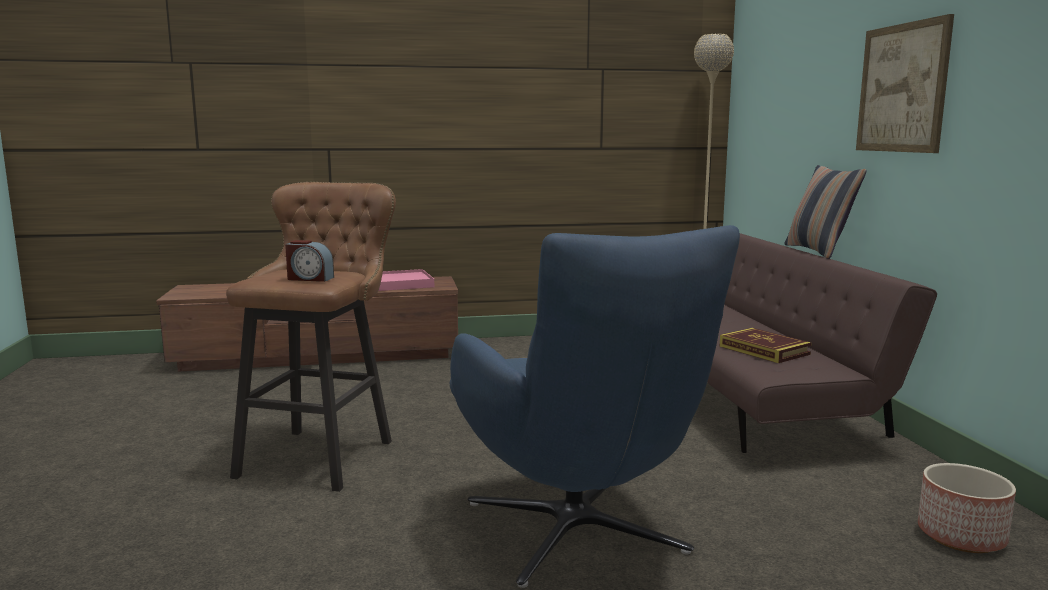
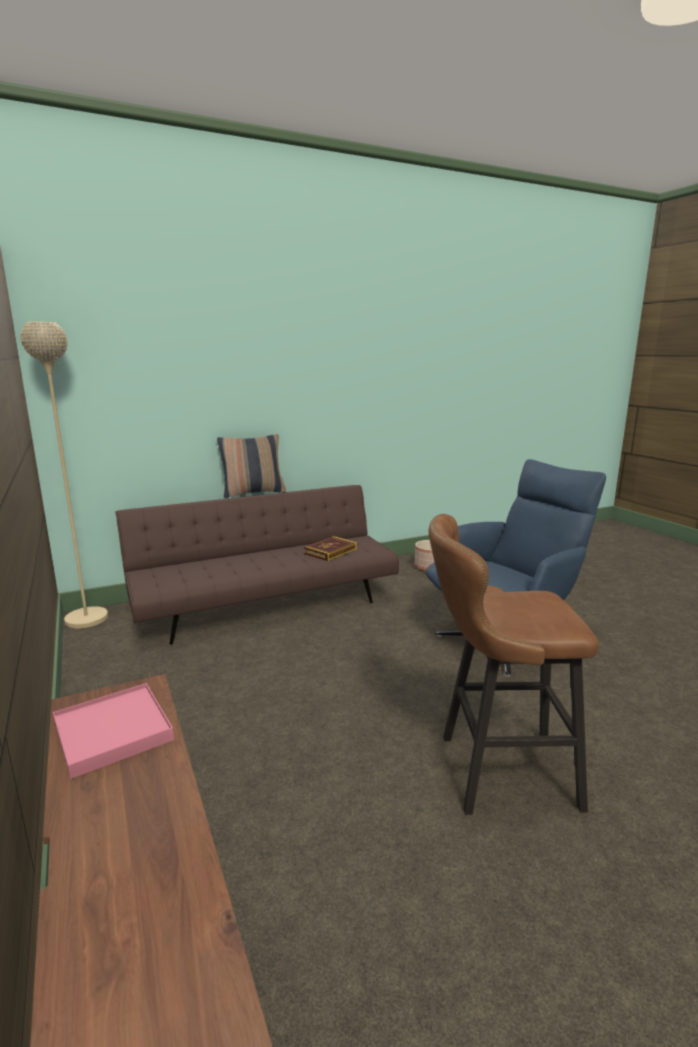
camera: 105 degrees left, 5 degrees up
alarm clock [285,240,334,282] -> none
picture [856,14,954,153] -> none

